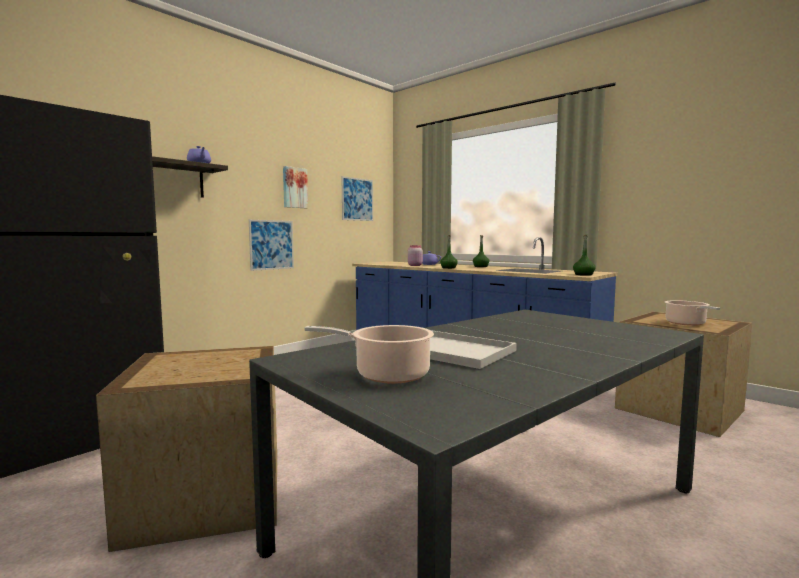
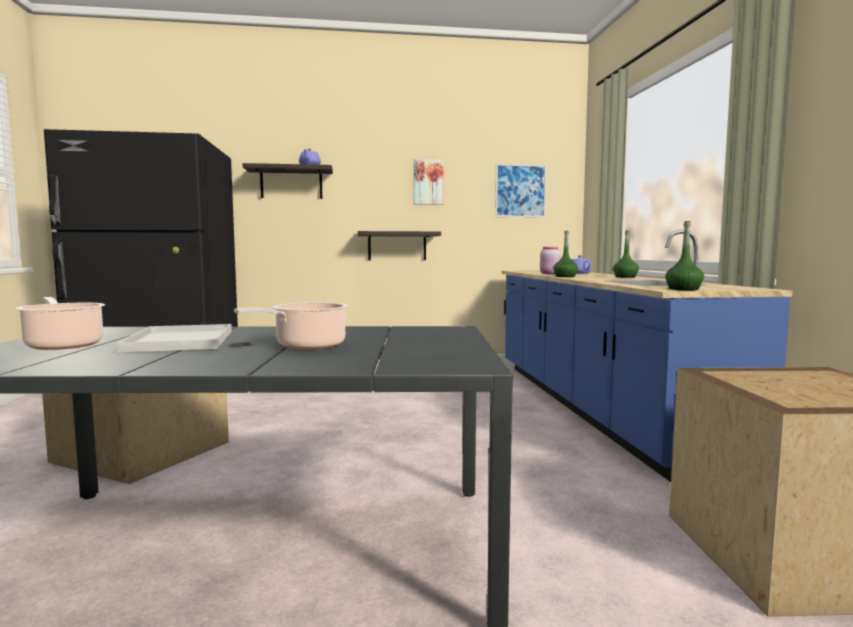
camera: 40 degrees right, 0 degrees up
picture [249,220,294,271] -> shelf [357,231,441,260]
cooking pot [665,300,720,326] -> cooking pot moved to [234,302,348,350]

